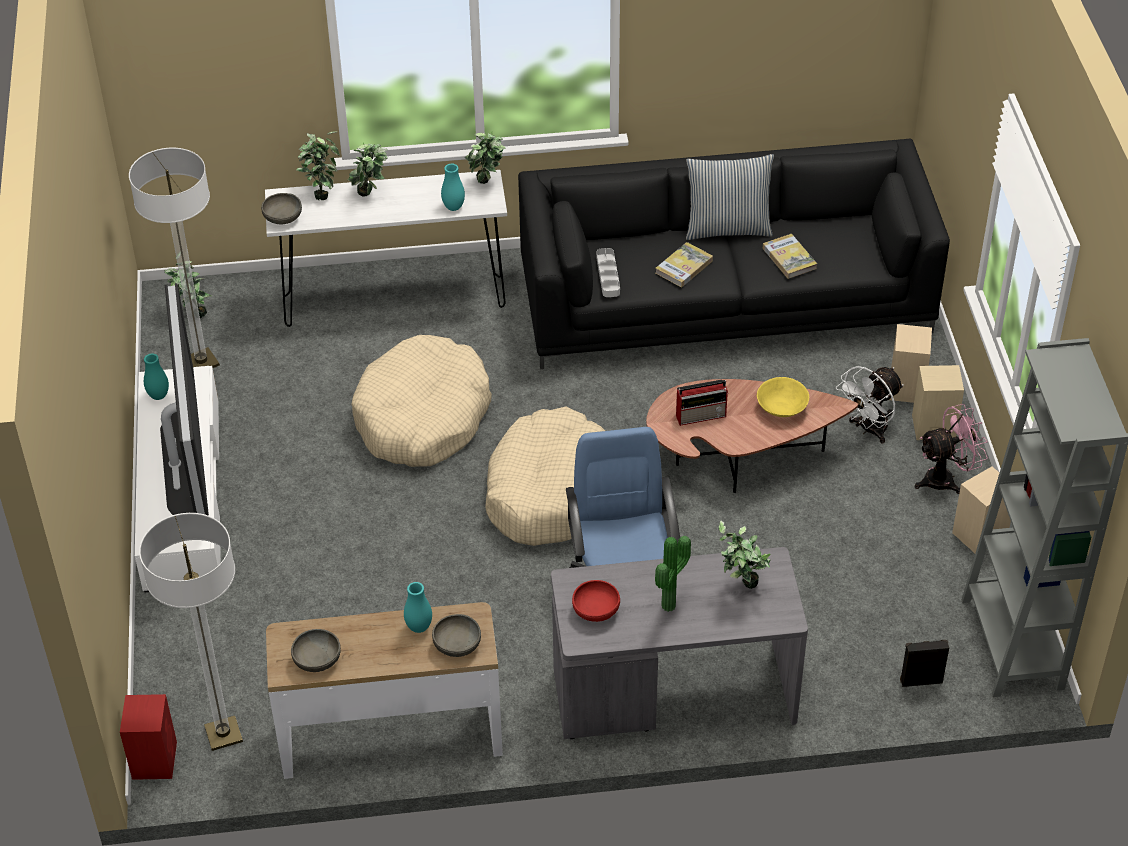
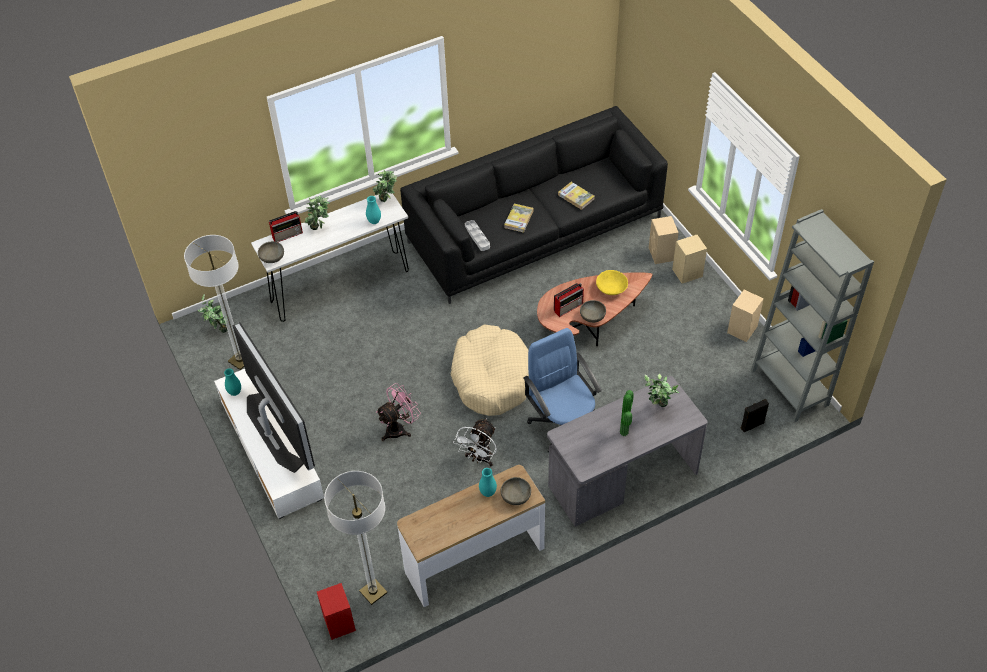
camera: 20 degrees left, 5 degrees up
grey bowl [291,629,341,672] -> grey bowl moved to [580,300,606,323]
potted plant [296,131,340,200] -> radio [269,211,303,242]
beige dog bed [351,335,492,467] -> none
red bowl [572,580,620,622] -> none
pillow [686,154,774,240] -> none
white fan [836,366,904,444] -> white fan moved to [453,418,497,466]
pink fan [915,404,988,494] -> pink fan moved to [376,383,421,441]

